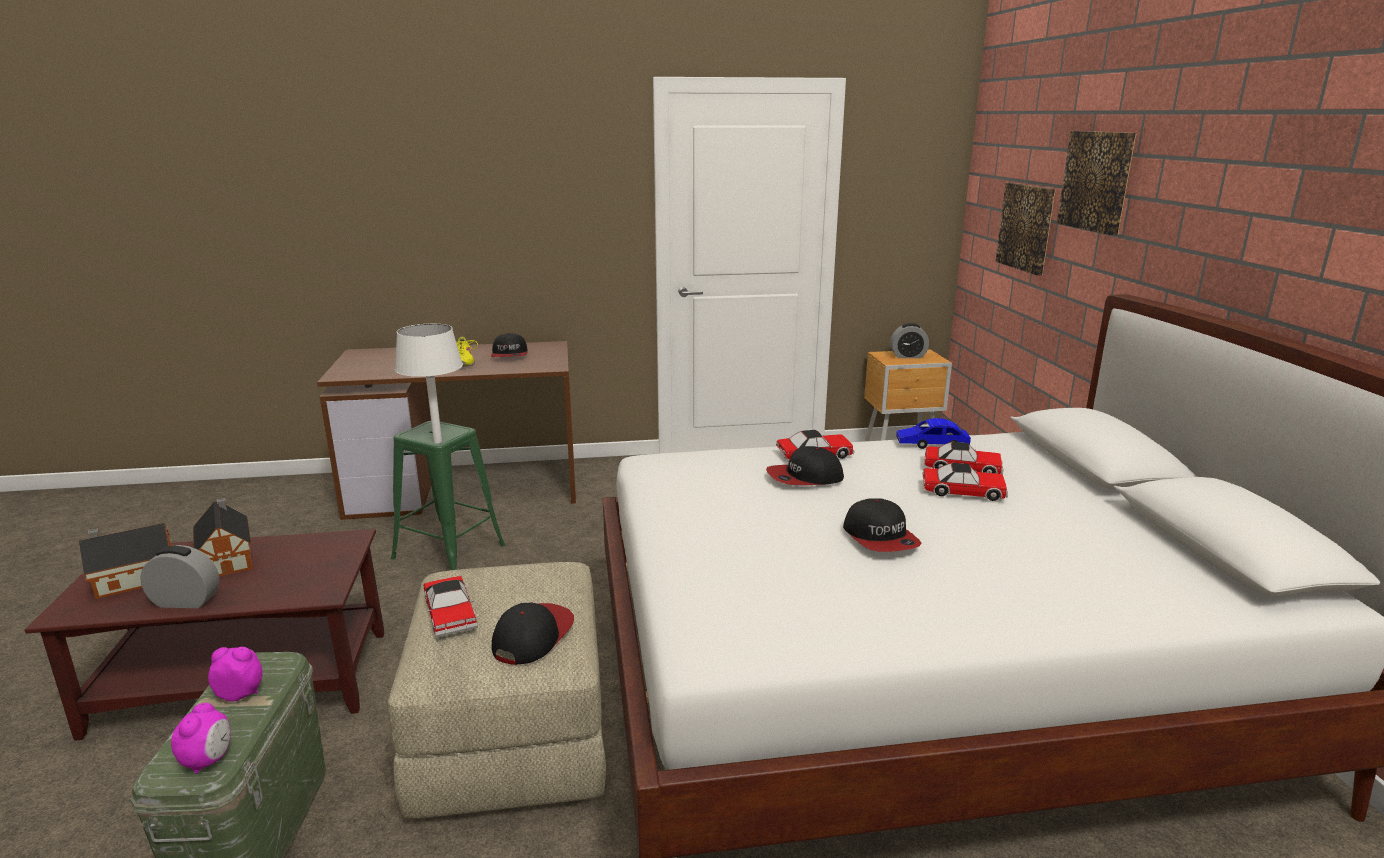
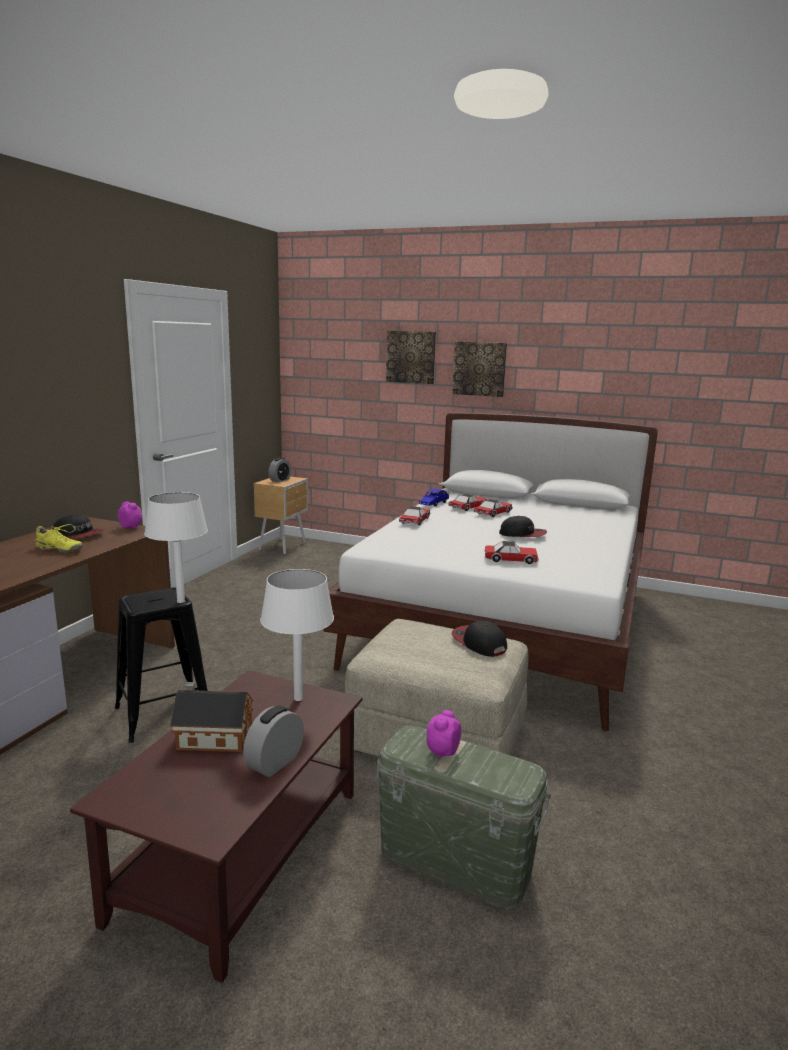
camera: 60 degrees left, 5 degrees down
toy house [79,523,171,599] -> none
alarm clock [171,703,231,774] -> alarm clock moved to [118,502,142,529]
green stool [391,421,505,570] -> black stool [115,587,208,743]
toy car [424,576,478,637] -> toy car moved to [485,541,539,564]
cap [766,446,844,485] -> none
picture [995,183,1056,275] -> picture moved to [452,342,507,397]
none -> white table lamp [260,569,334,701]

